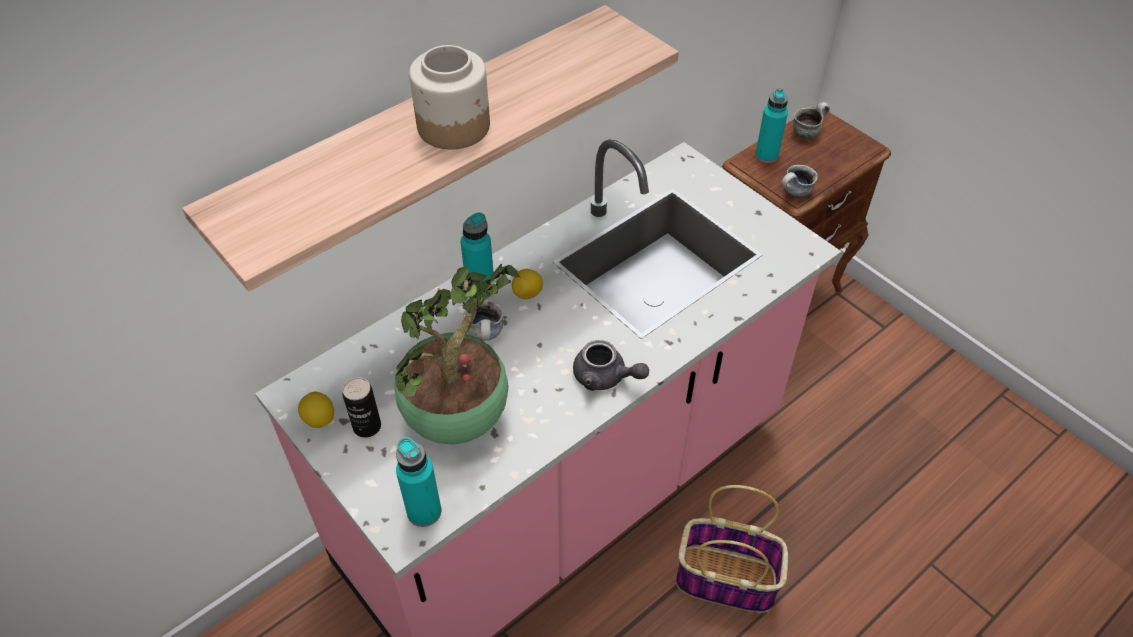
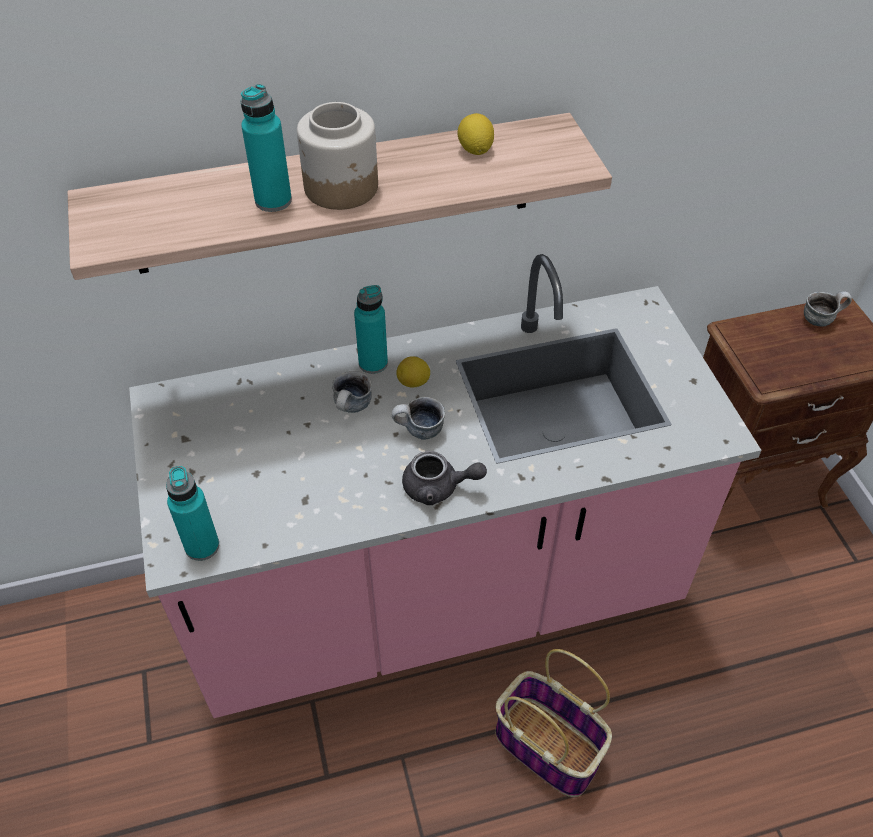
camera: 25 degrees right, 0 degrees up
lemon [298,391,334,428] -> lemon moved to [458,113,494,155]
can [343,377,381,438] -> none
potted plant [394,264,520,445] -> none
grey teapot [573,340,649,391] -> grey teapot turned 45 degrees counterclockwise [402,451,487,505]
turquoise bottle [755,88,788,163] -> turquoise bottle moved to [241,84,292,212]
mug [782,165,817,197] -> mug moved to [392,397,445,440]

